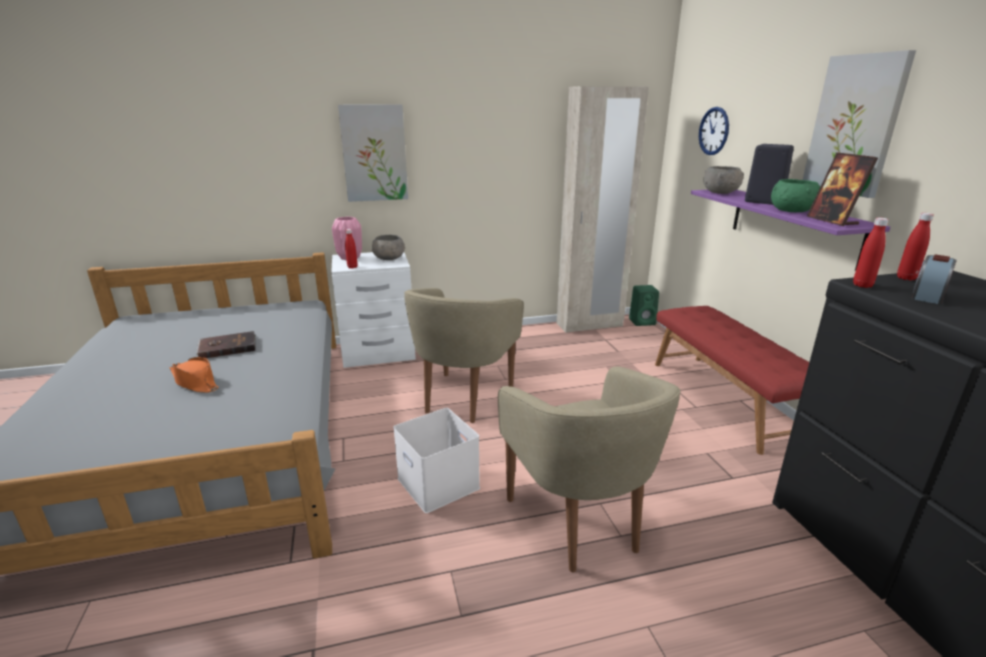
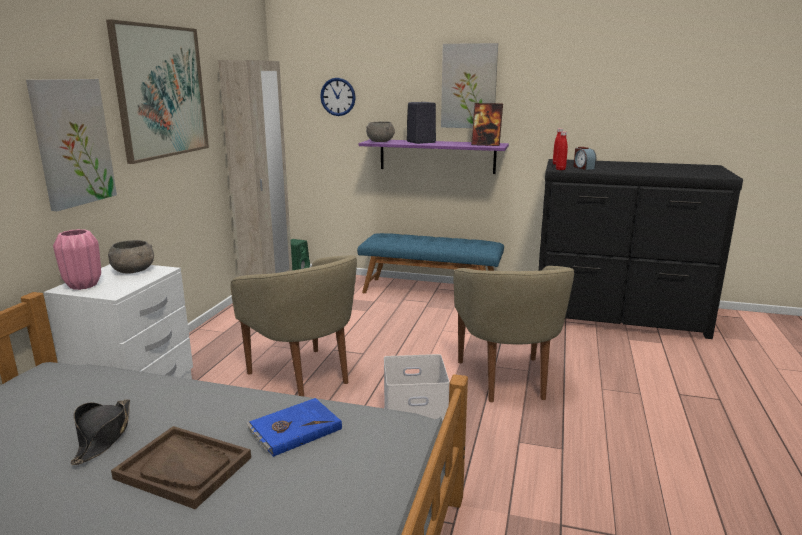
camera: 60 degrees left, 5 degrees down
orange hat [169,357,219,393] -> brown tray [111,426,251,509]
brown book [196,331,256,358] -> black hat [70,399,130,465]
red bottle [345,229,357,269] -> none
beige armchair [498,366,680,572] -> beige armchair turned 75 degrees clockwise [454,266,574,402]
red bench [655,306,809,455] -> blue bench [357,233,504,293]
green bowl [771,179,821,212] -> none
none -> picture [106,20,209,164]
none -> blue book [247,398,342,457]

